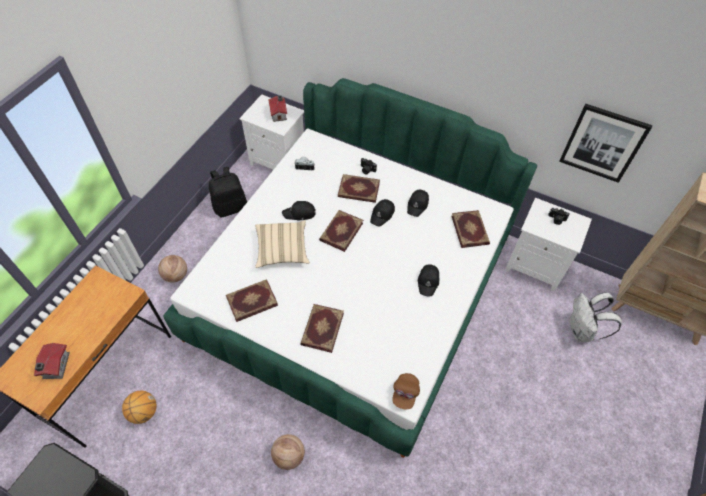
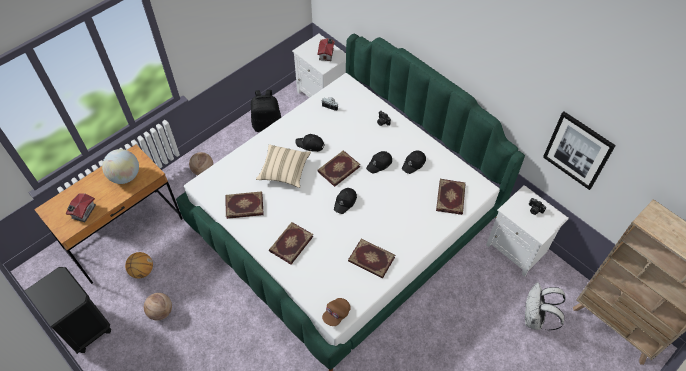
camera: 20 degrees right, 0 degrees up
basketball [271,434,305,470] -> basketball moved to [144,293,172,321]
book [338,174,380,203] -> book moved to [348,239,395,279]
black cap [418,265,439,297] -> black cap moved to [334,188,357,214]
none -> globe [102,149,139,184]

